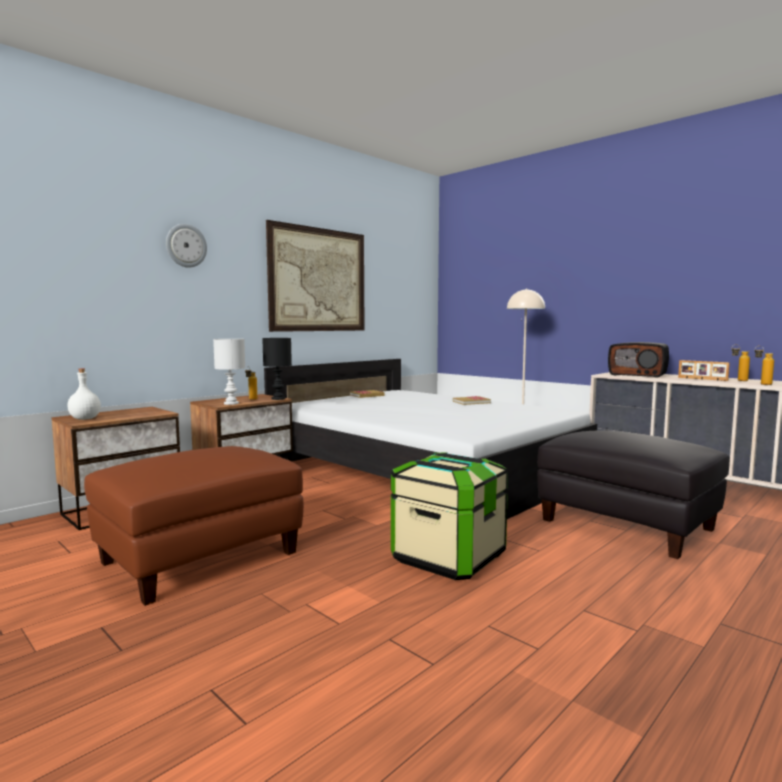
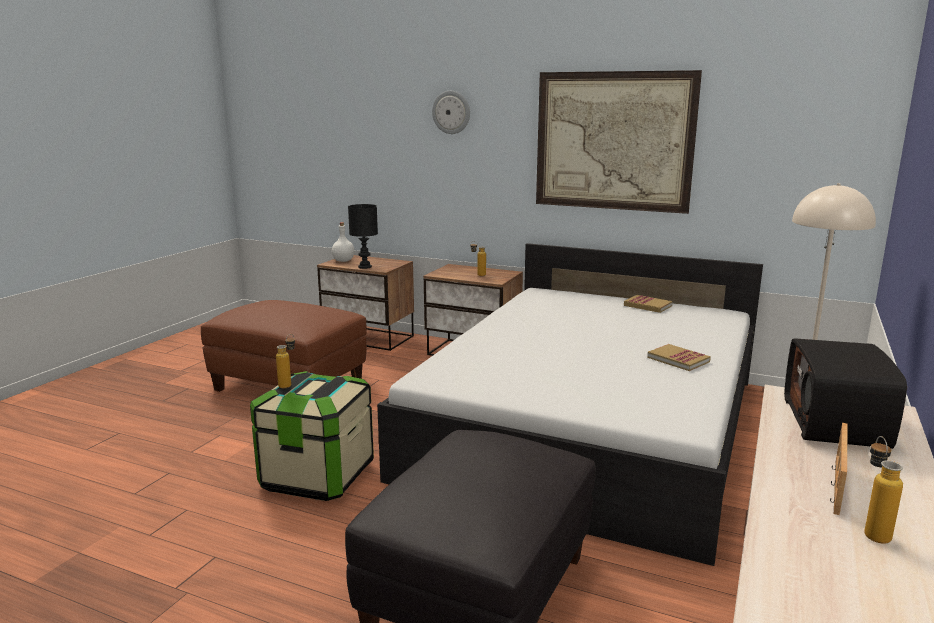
camera: 70 degrees right, 10 degrees up
white table lamp [213,339,245,405] -> none
black table lamp [262,338,292,400] -> black table lamp moved to [348,204,378,269]
bottle [755,346,774,385] -> bottle moved to [276,334,295,388]

